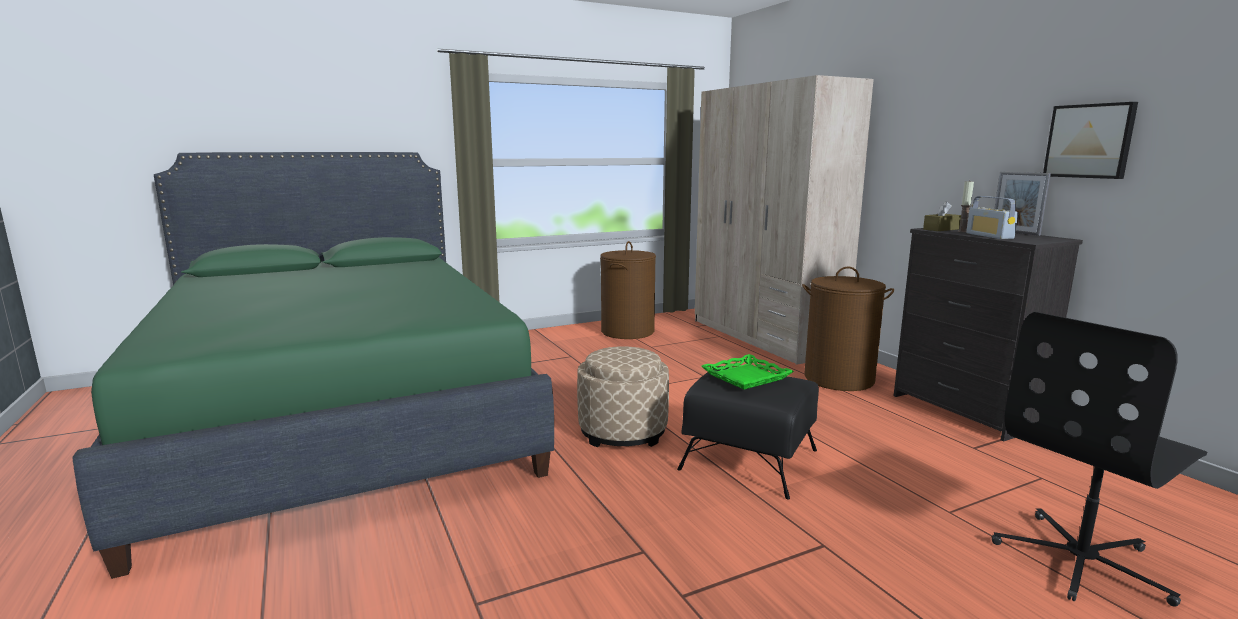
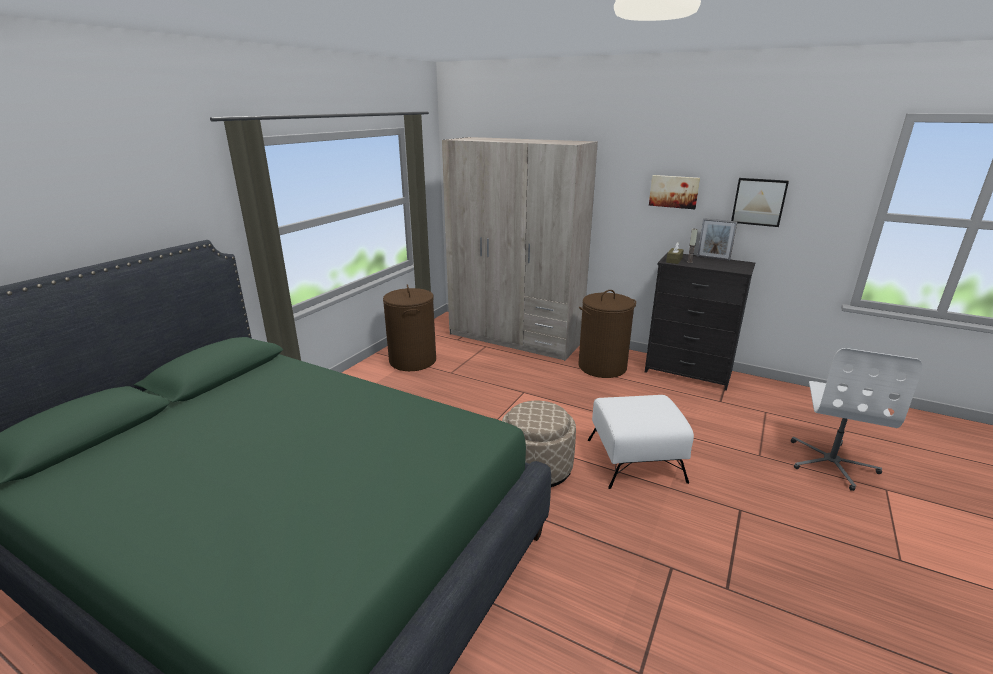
camera: 35 degrees left, 10 degrees up
black ottoman [677,366,819,499] -> white ottoman [588,395,694,489]
green tray [701,354,794,389] -> none
radio [966,196,1018,239] -> none
black office chair [992,312,1207,607] -> white office chair [791,348,922,491]
none -> picture [649,175,700,209]

